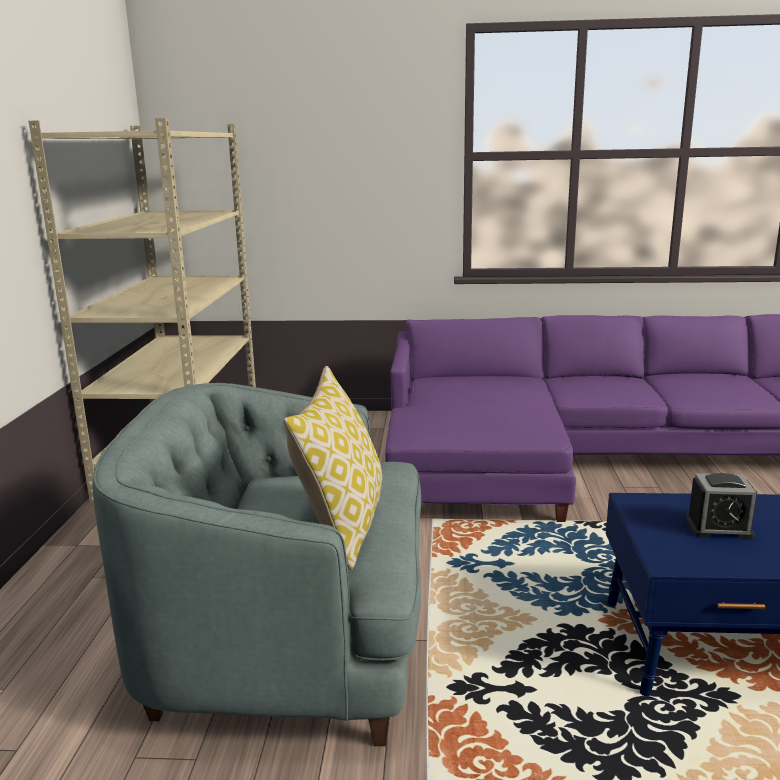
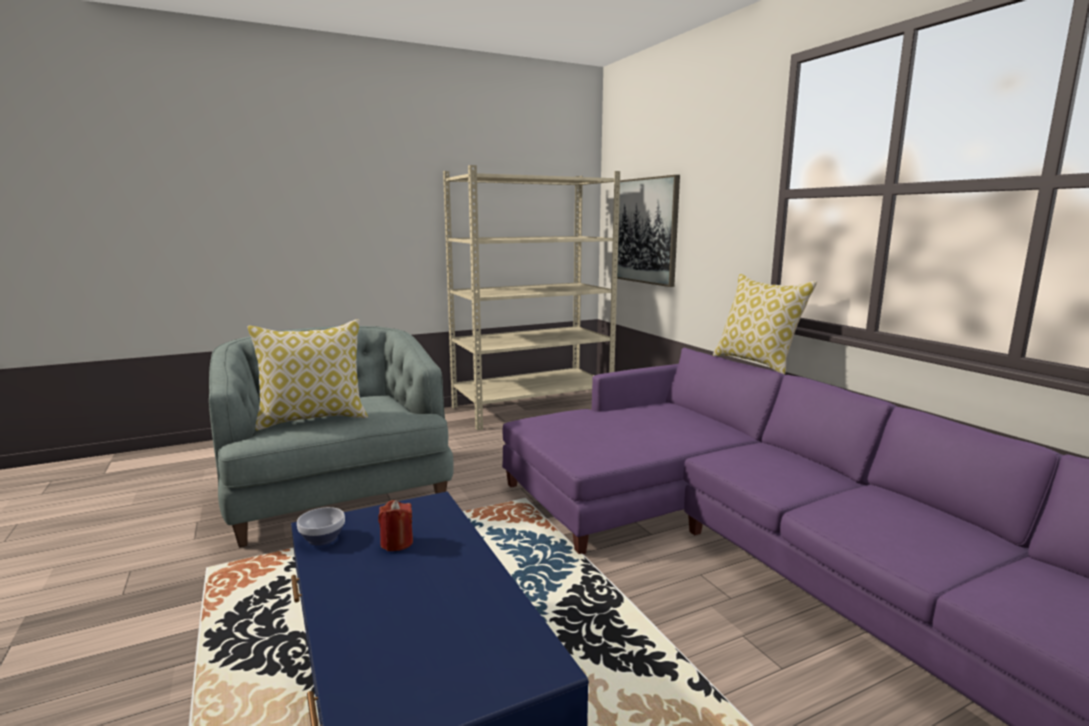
camera: 60 degrees right, 5 degrees down
alarm clock [686,473,757,539] -> red candle [378,500,413,551]
none -> bowl [297,507,345,546]
none -> picture [615,175,680,287]
none -> pillow [713,274,817,375]

